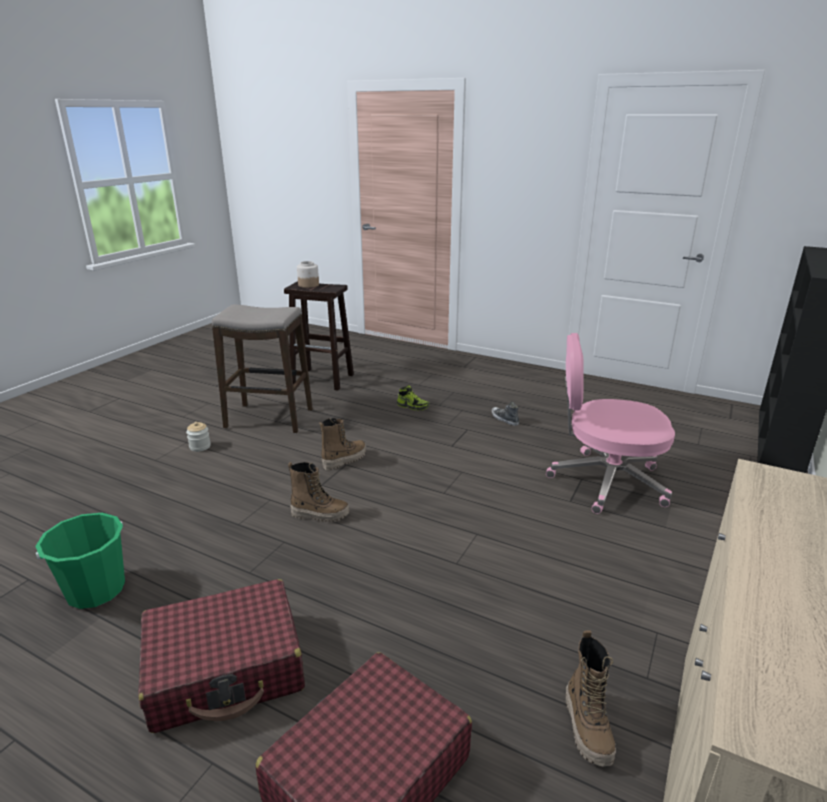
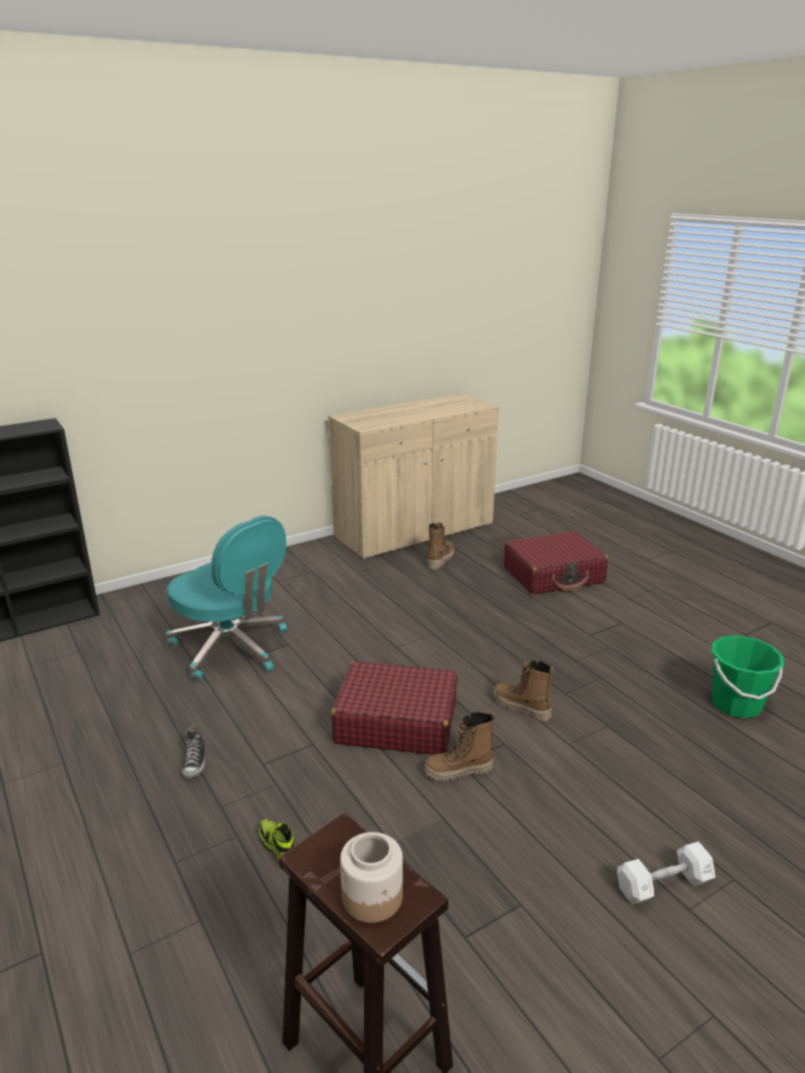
camera: 150 degrees left, 0 degrees up
red suitcase [138,579,305,733] -> red suitcase moved to [331,661,458,755]
jar [186,422,211,452] -> white dumbbell [617,841,715,905]
stool [212,304,313,433] -> none
pink office chair [546,333,675,514] -> turquoise office chair [166,516,287,682]

